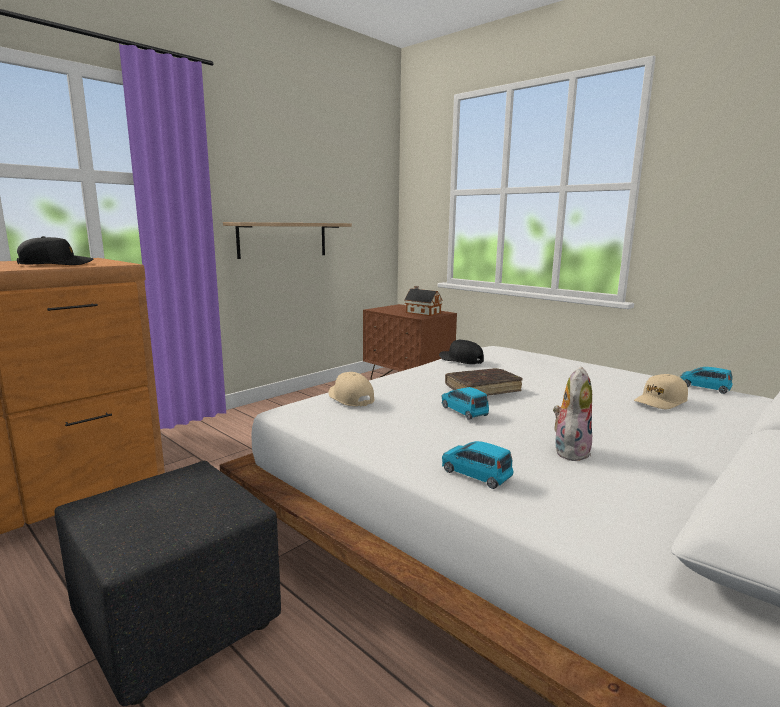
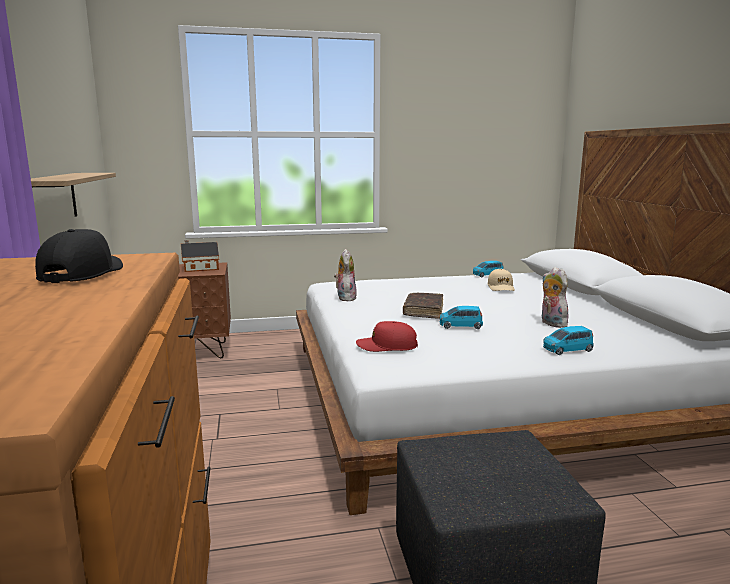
camera: 55 degrees left, 0 degrees up
beige cap [328,372,375,407] -> red cap [356,321,418,352]
black cap [439,340,484,364] -> plush toy [334,249,357,301]

